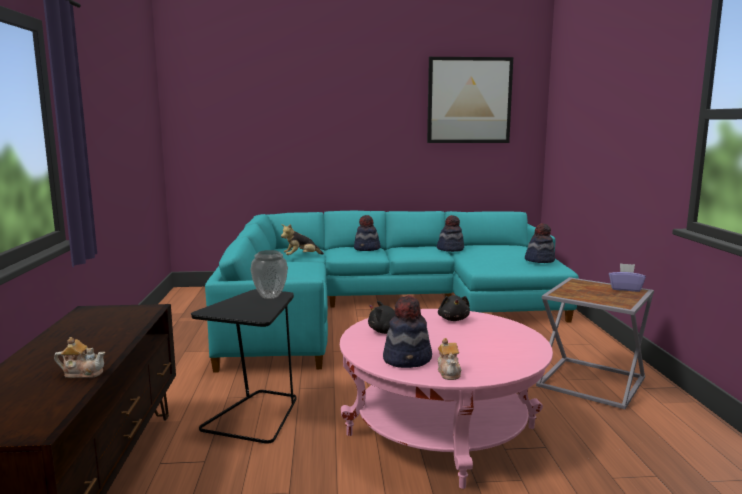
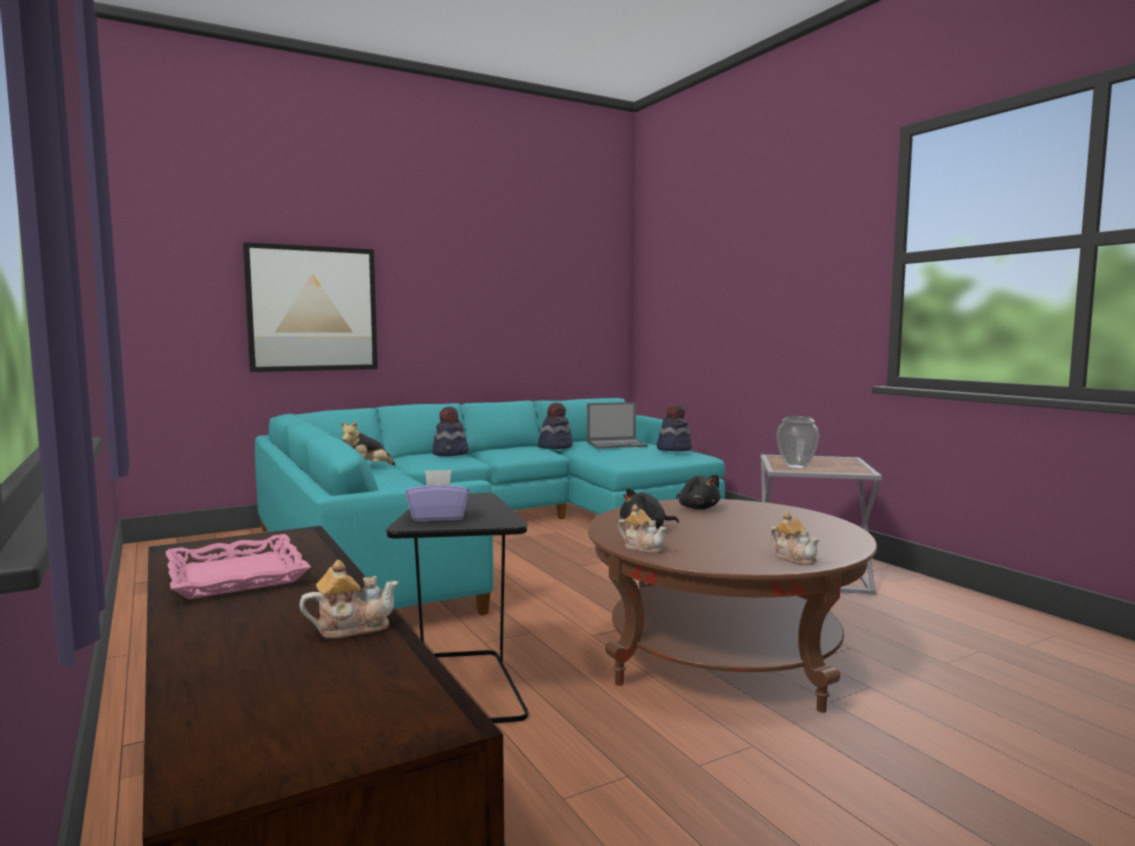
camera: 25 degrees left, 5 degrees down
vase [250,250,288,299] -> vase moved to [777,416,819,469]
pink coffee table [340,309,553,489] -> brown coffee table [588,499,877,713]
hat [383,295,432,368] -> none
picture [427,57,513,143] -> picture moved to [243,242,378,372]
purple tissue box [609,263,646,292] -> purple tissue box moved to [406,470,469,521]
none -> pink tray [166,534,311,599]
none -> laptop [587,402,648,448]
none -> teapot [618,504,667,554]

